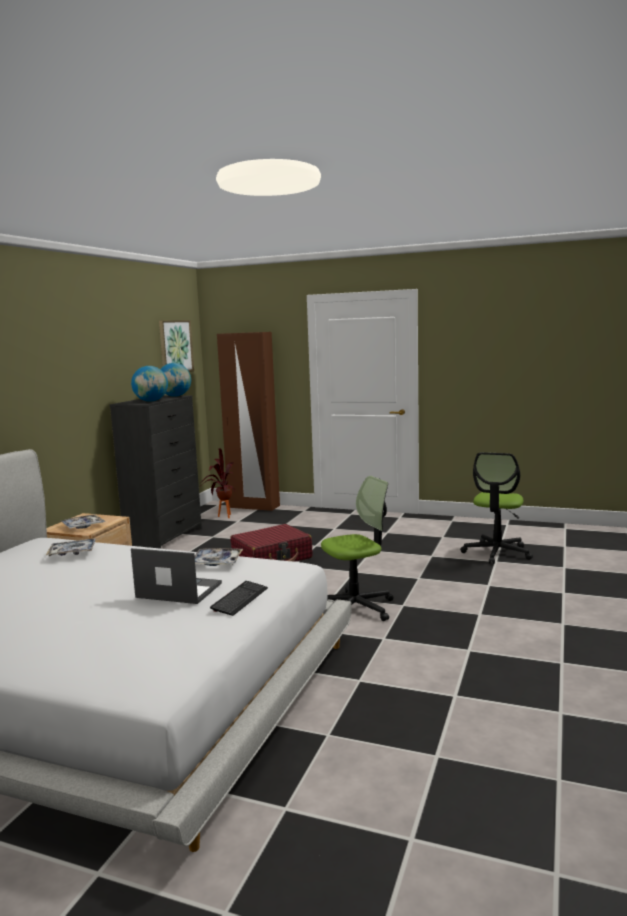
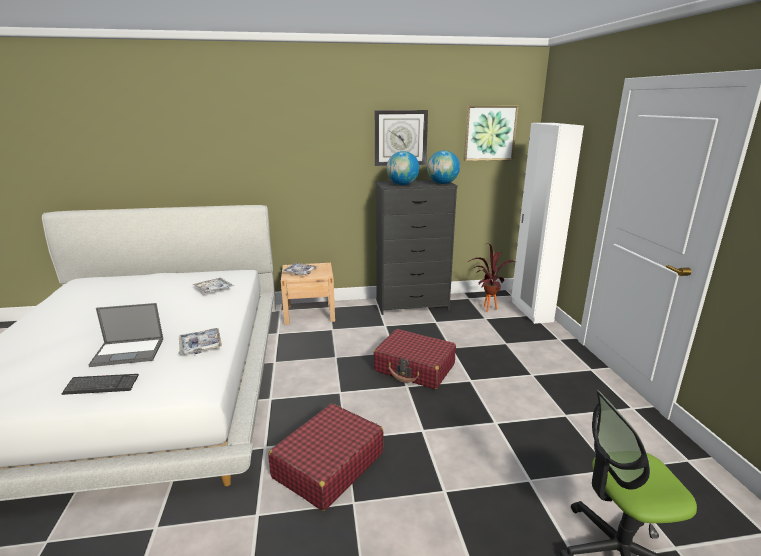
camera: 60 degrees right, 10 degrees up
laptop [131,548,222,604] -> laptop turned 90 degrees clockwise [88,303,163,367]
brown wardrobe [217,332,280,511] -> white wardrobe [512,123,584,324]
office chair [321,476,394,621] -> red suitcase [268,404,384,511]
none -> wall clock [375,110,428,166]

